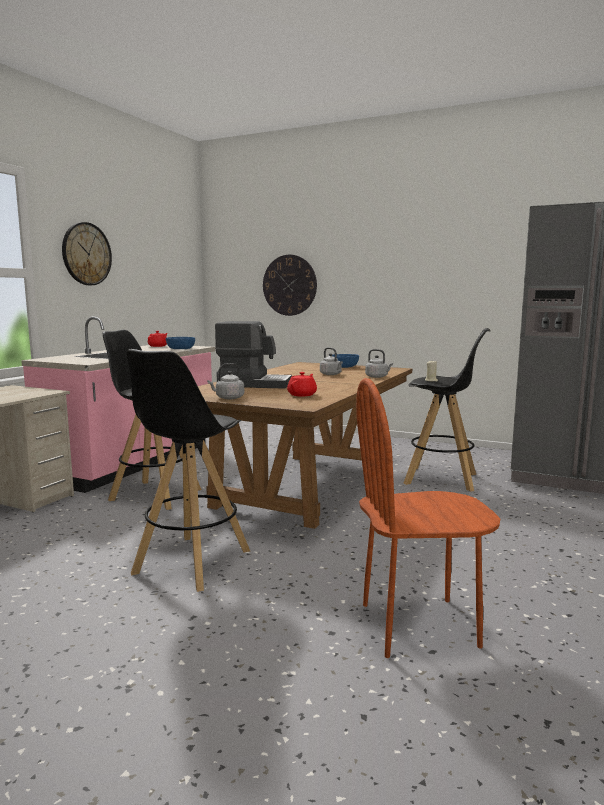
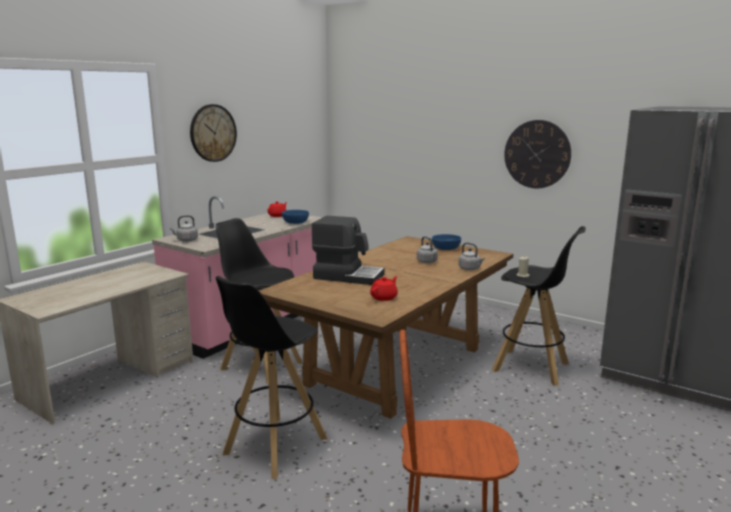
camera: 10 degrees right, 5 degrees up
grey kettle [207,363,244,399] -> grey kettle moved to [170,215,198,242]
wall clock [263,255,317,316] -> wall clock moved to [504,120,571,188]

